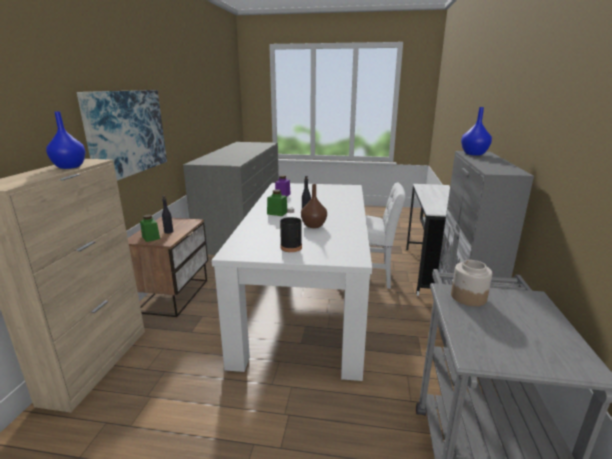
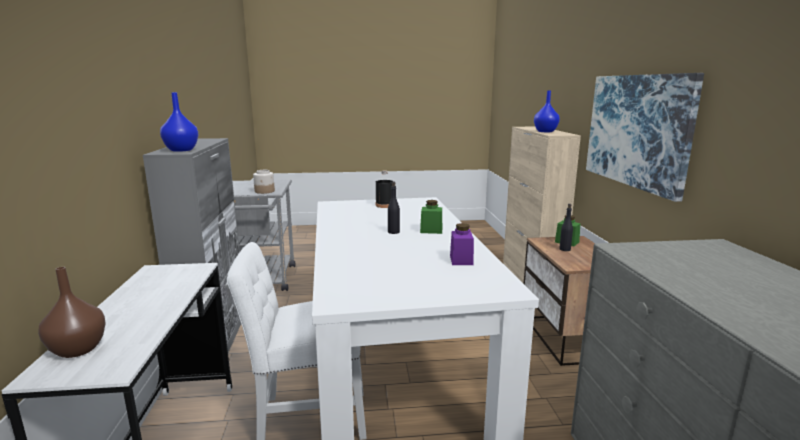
camera: 165 degrees right, 5 degrees down
brown vase [301,184,327,228] -> brown vase moved to [38,267,105,358]

